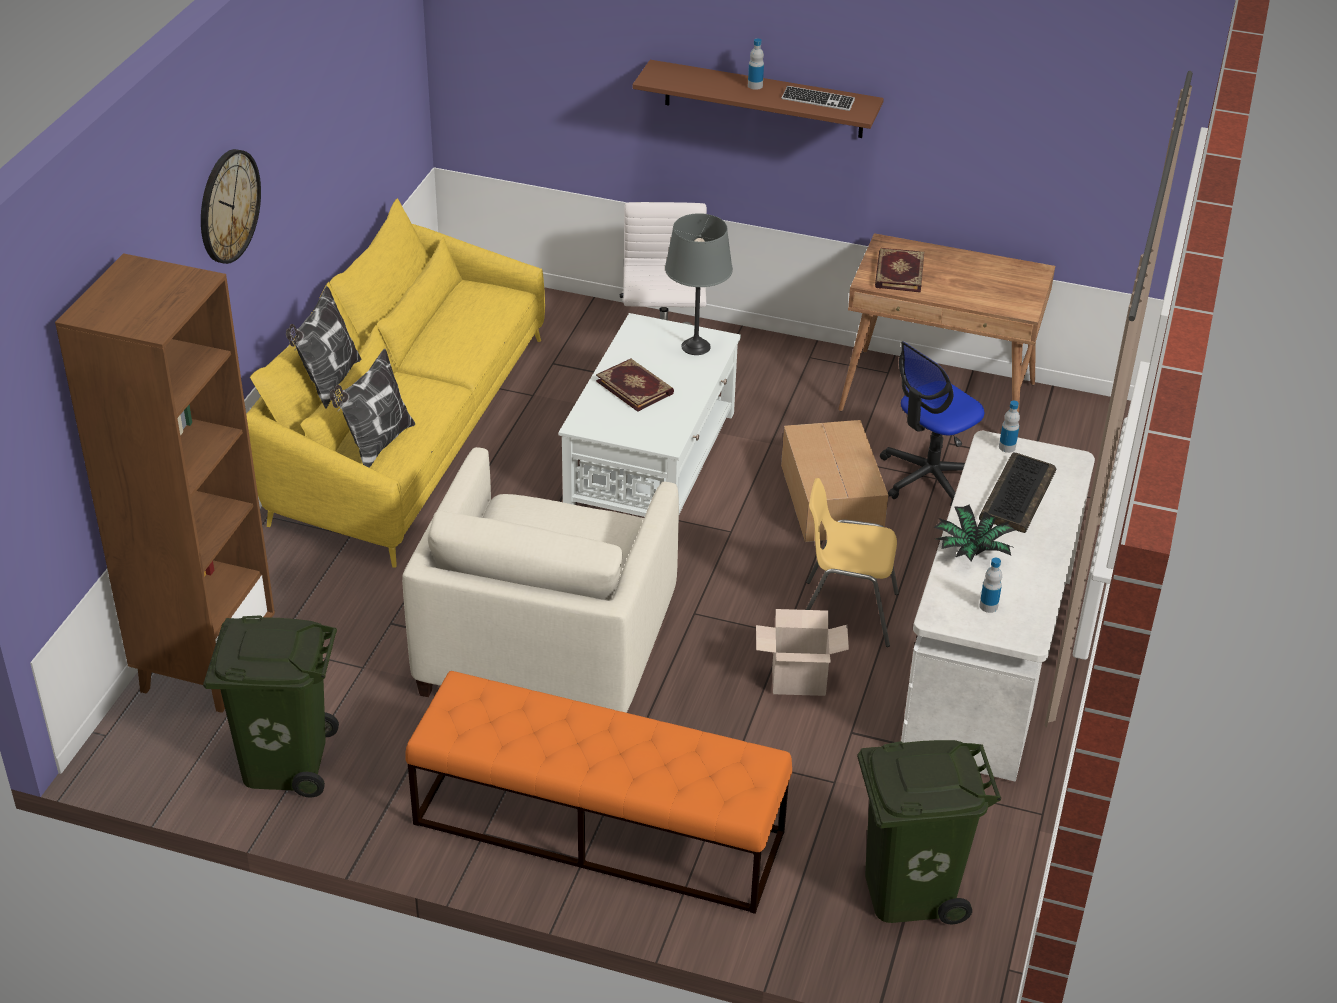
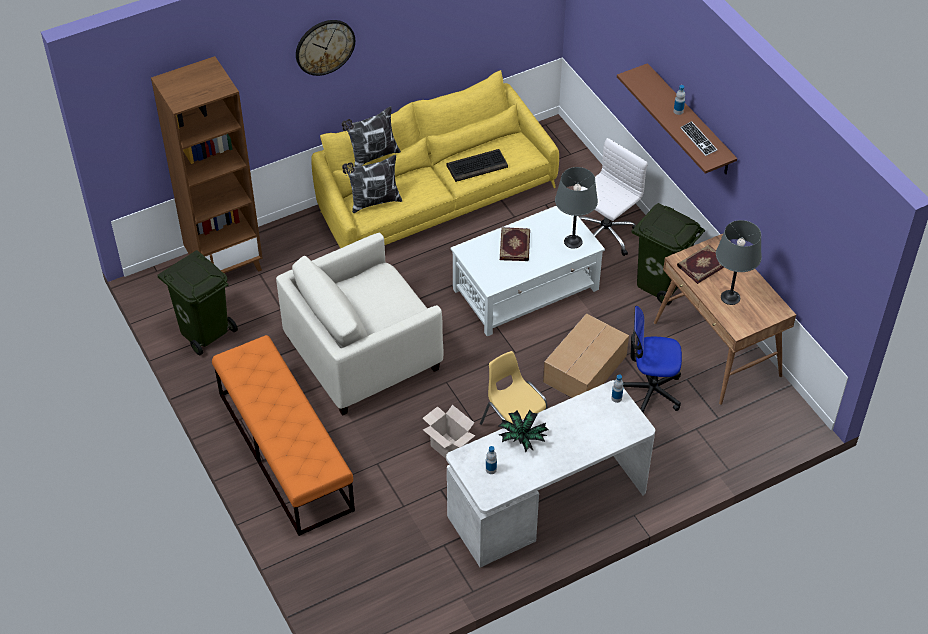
camera: 45 degrees right, 10 degrees up
green trash can [857,740,1001,924] -> green trash can moved to [631,203,705,305]
keyboard [979,453,1056,533] -> keyboard moved to [447,149,508,182]
none -> grey table lamp [716,220,762,305]

